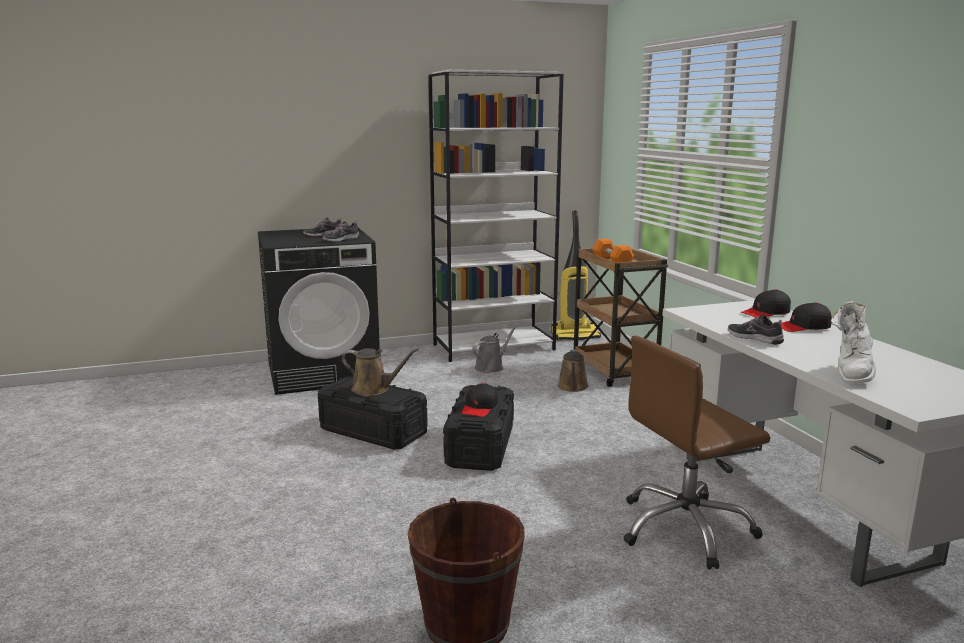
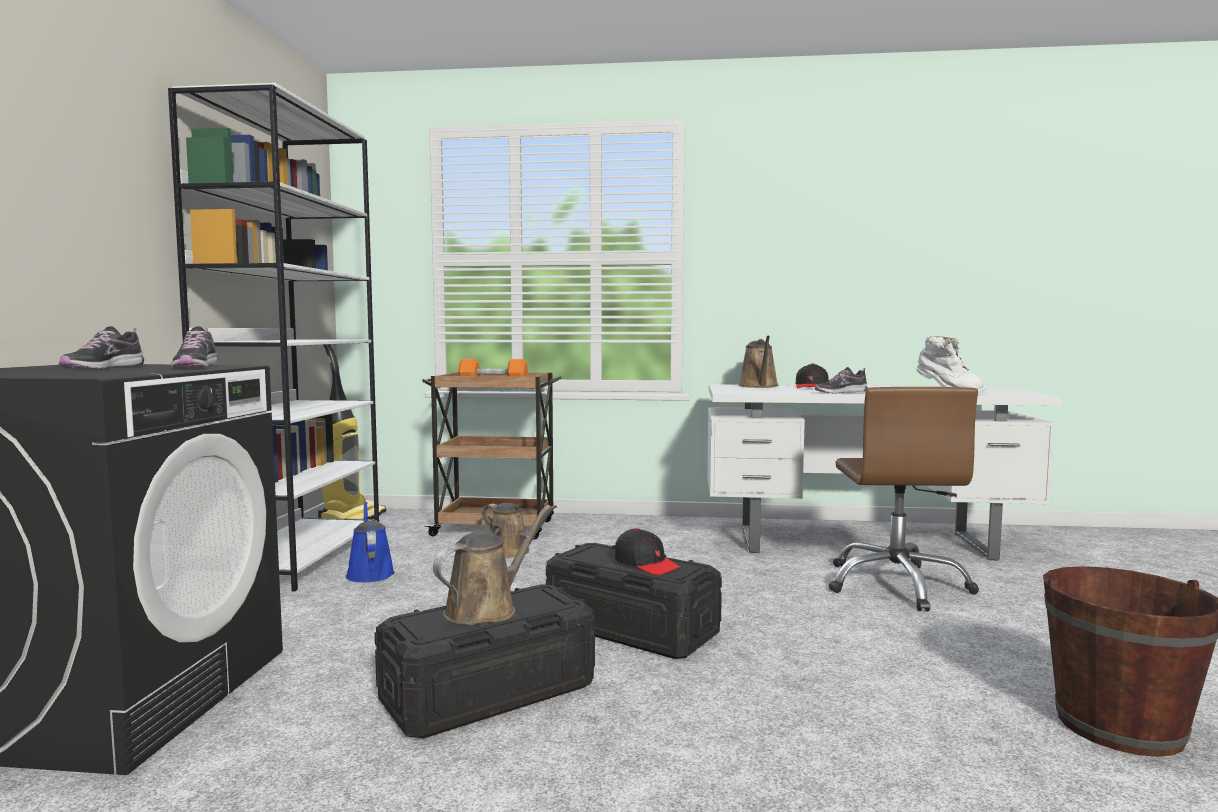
camera: 65 degrees left, 10 degrees down
grey watering can [472,324,518,373] -> blue watering can [346,501,395,582]
black cap [741,289,791,318] -> brown watering can [738,335,779,388]

